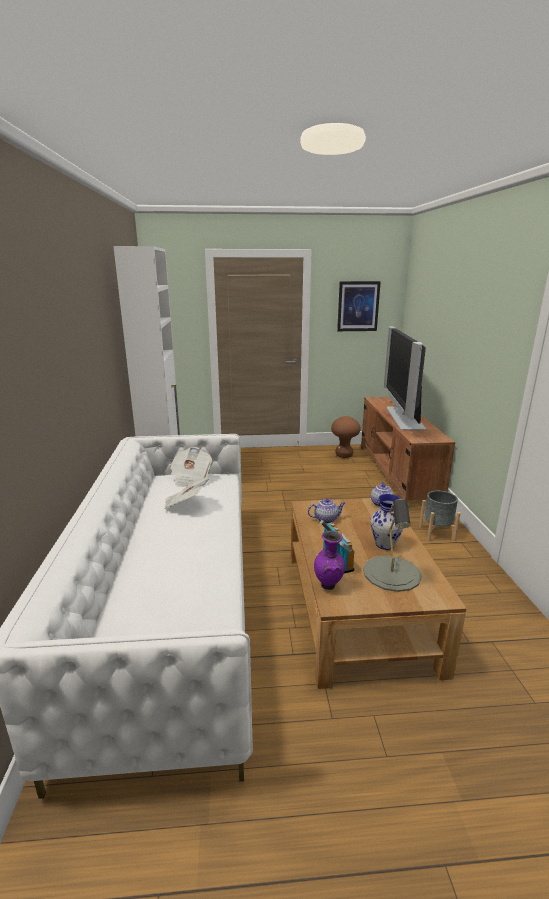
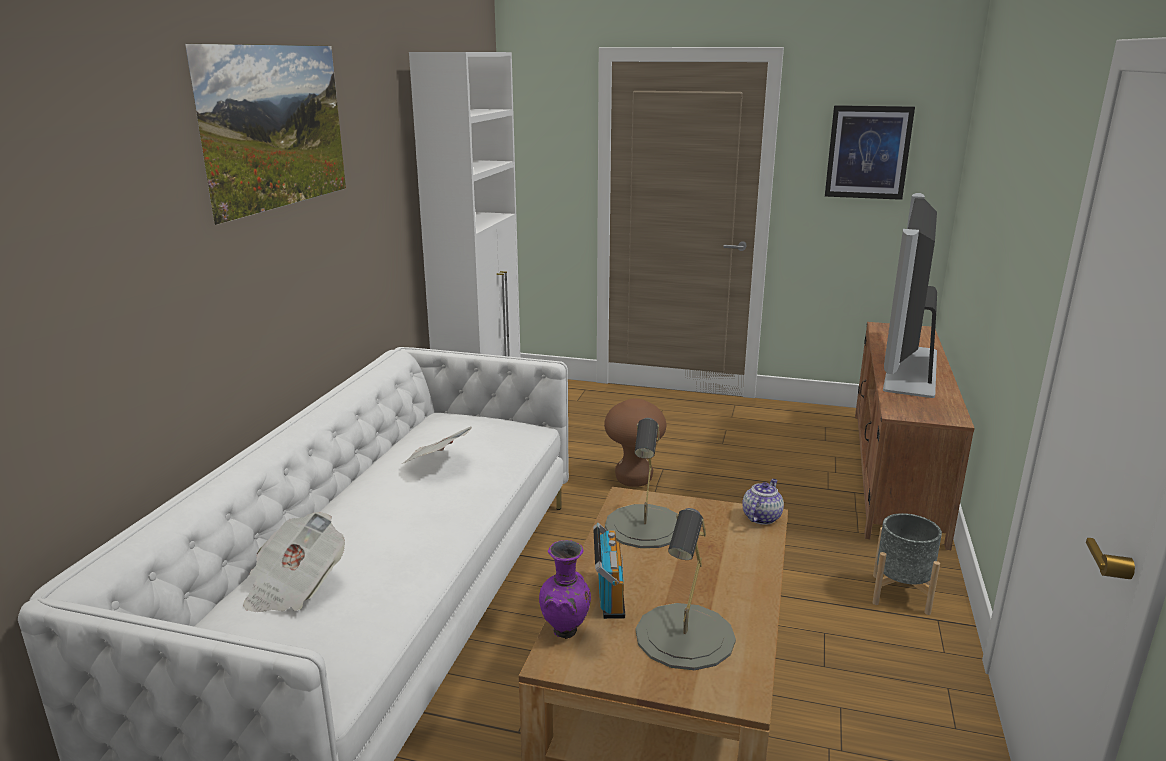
camera: 20 degrees right, 0 degrees up
newspaper [170,447,212,487] -> newspaper moved to [243,512,345,612]
teapot [307,499,346,523] -> grey table lamp [605,418,677,548]
brown stool [331,416,361,458] -> brown stool moved to [604,398,666,487]
vase [370,494,404,550] -> none
none -> picture [185,44,346,225]

